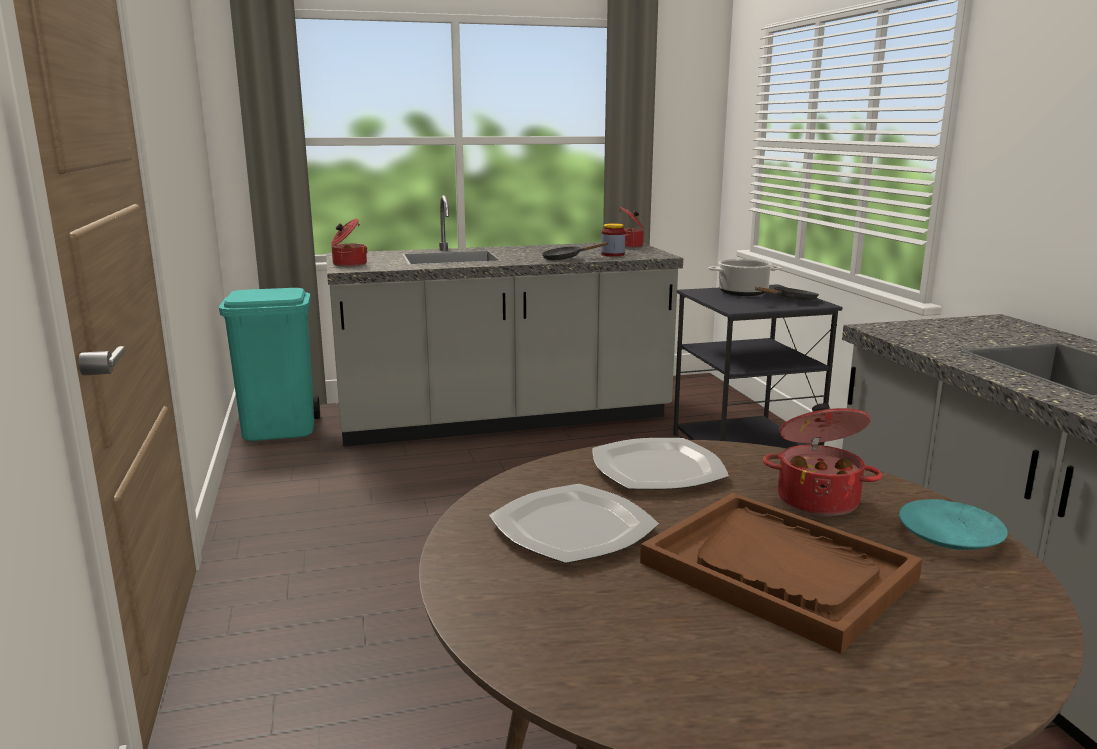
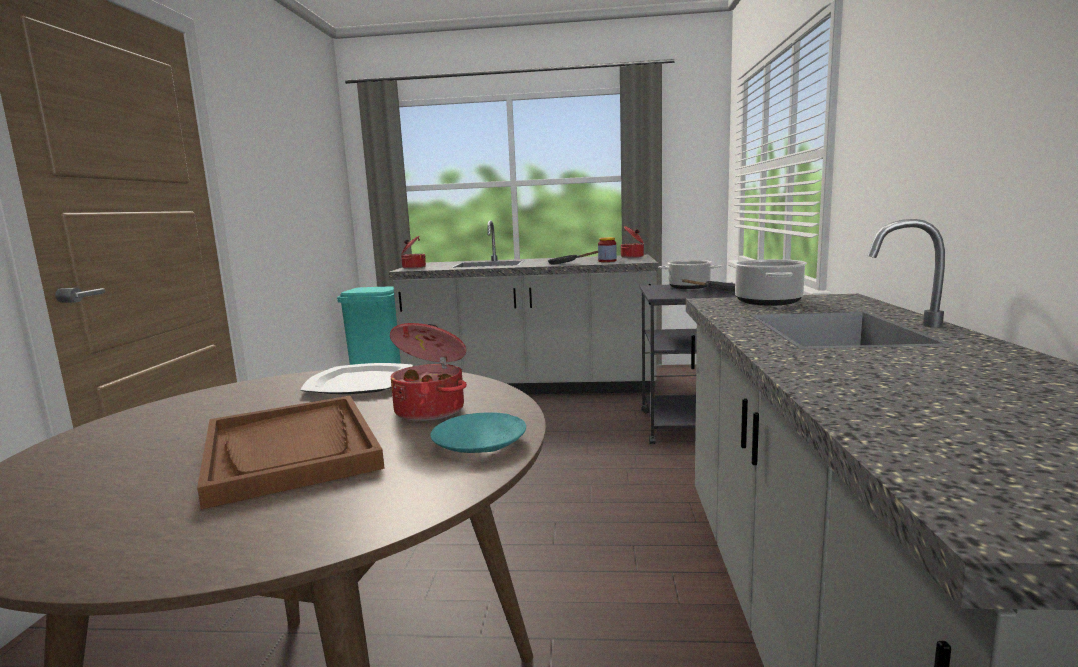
camera: 20 degrees right, 5 degrees down
plate [489,484,659,563] -> none
none -> cooking pot [734,259,807,305]

